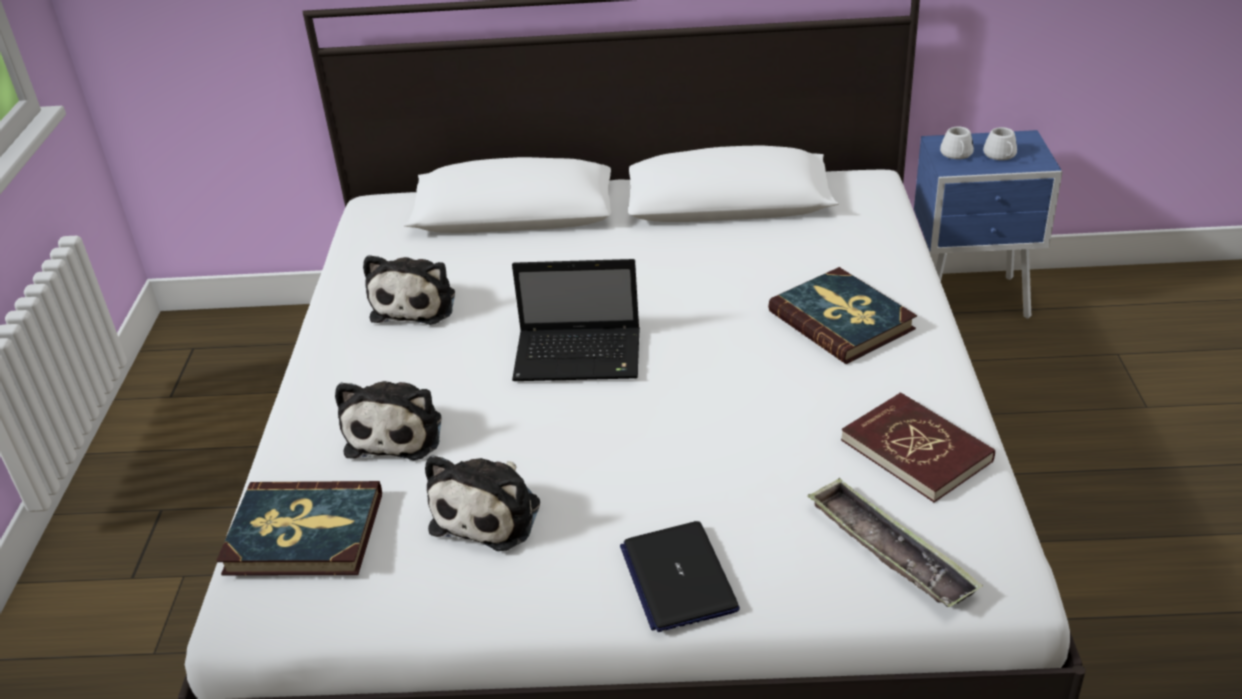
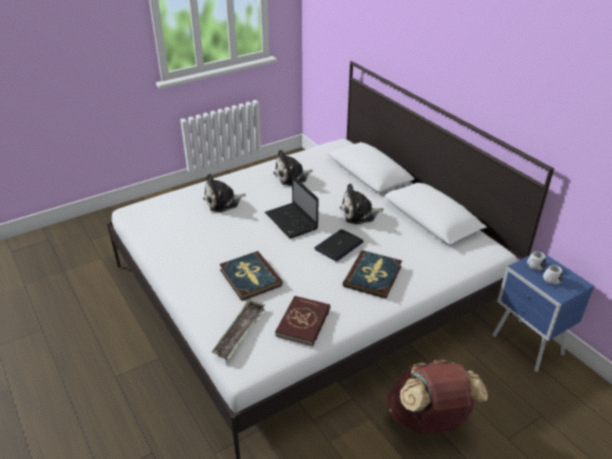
camera: 55 degrees right, 0 degrees up
book [216,481,382,575] -> book moved to [219,251,283,301]
plush toy [425,455,540,551] -> plush toy moved to [340,183,383,225]
laptop [620,521,740,632] -> laptop moved to [314,229,364,261]
none -> brown backpack [387,360,488,434]

